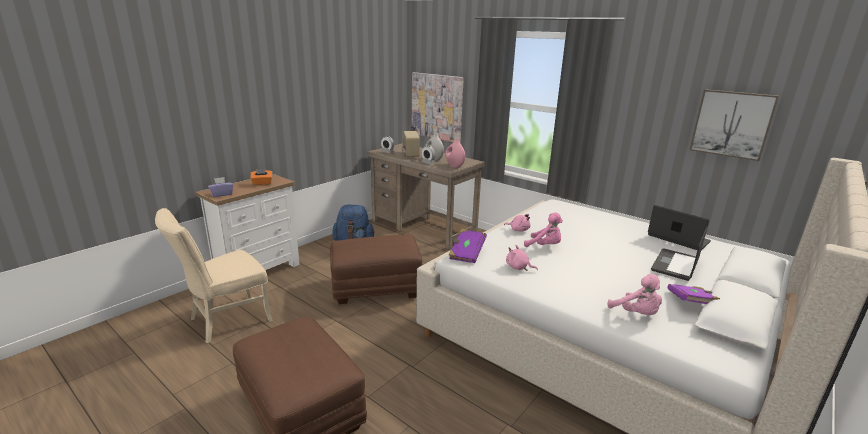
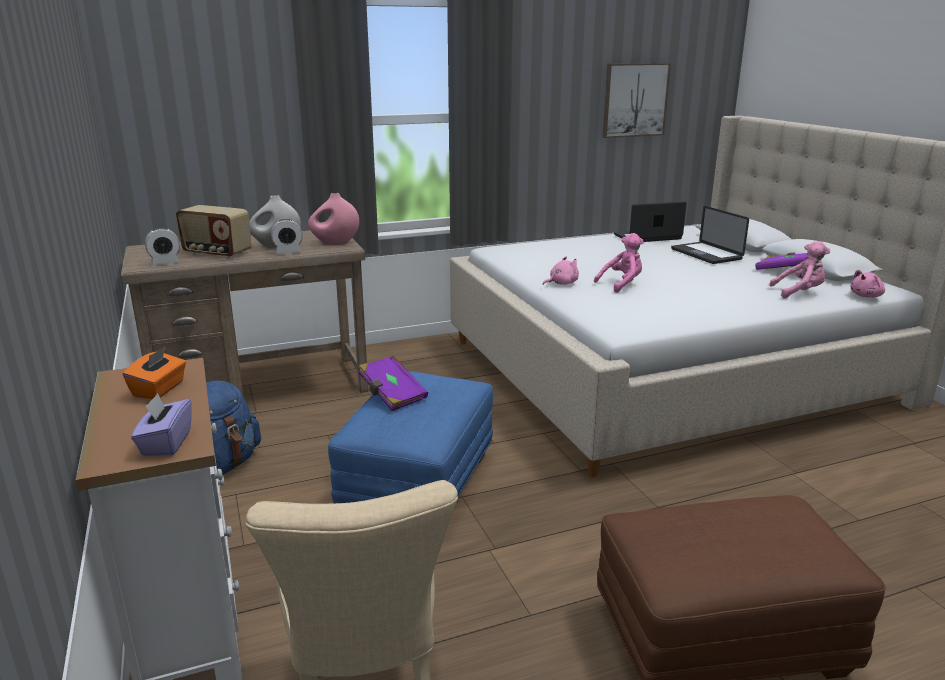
camera: 60 degrees left, 0 degrees up
brown ottoman [330,235,422,304] -> blue ottoman [328,371,493,503]
picture [412,72,464,142] -> none
purple book [449,229,487,263] -> purple book moved to [358,356,428,411]
pink plush toy [506,245,538,271] -> pink plush toy moved to [850,270,885,298]

